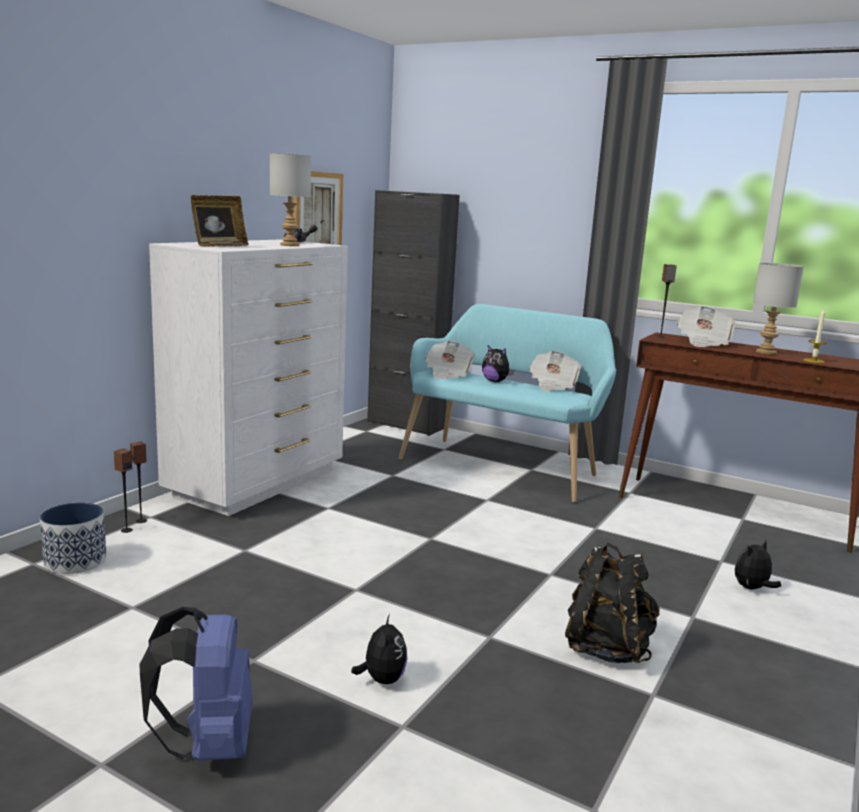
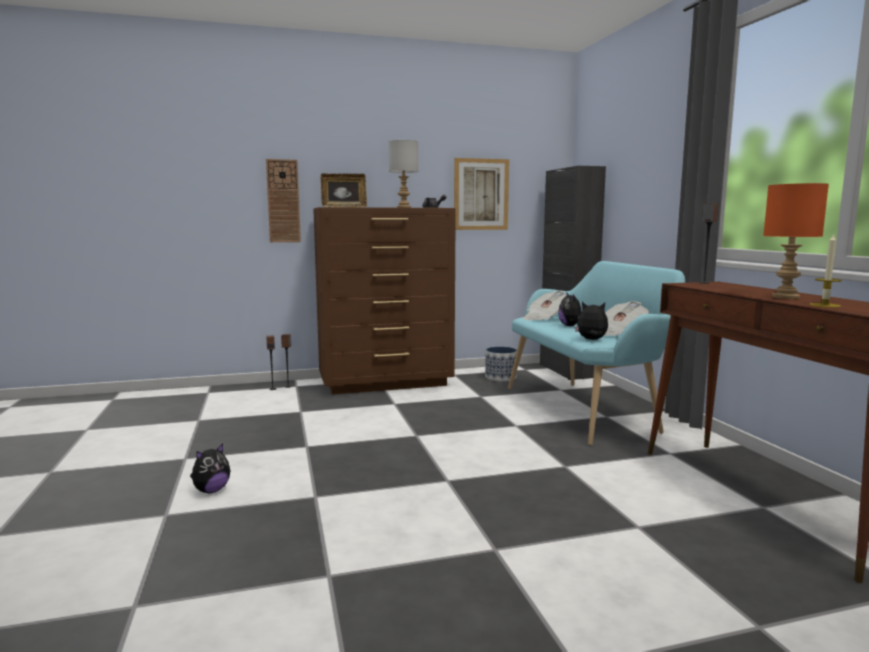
camera: 45 degrees right, 5 degrees down
planter [40,502,106,574] -> planter moved to [485,347,517,381]
blue backpack [140,606,253,760] -> none
white dresser [149,239,348,516] -> brown dresser [313,207,456,395]
black backpack [565,543,659,663] -> none
newspaper [677,306,736,347] -> none
plush toy [735,540,781,589] -> plush toy moved to [575,302,608,340]
grey table lamp [753,263,804,355] -> orange table lamp [763,183,829,299]
none -> wall clock [266,159,301,242]

